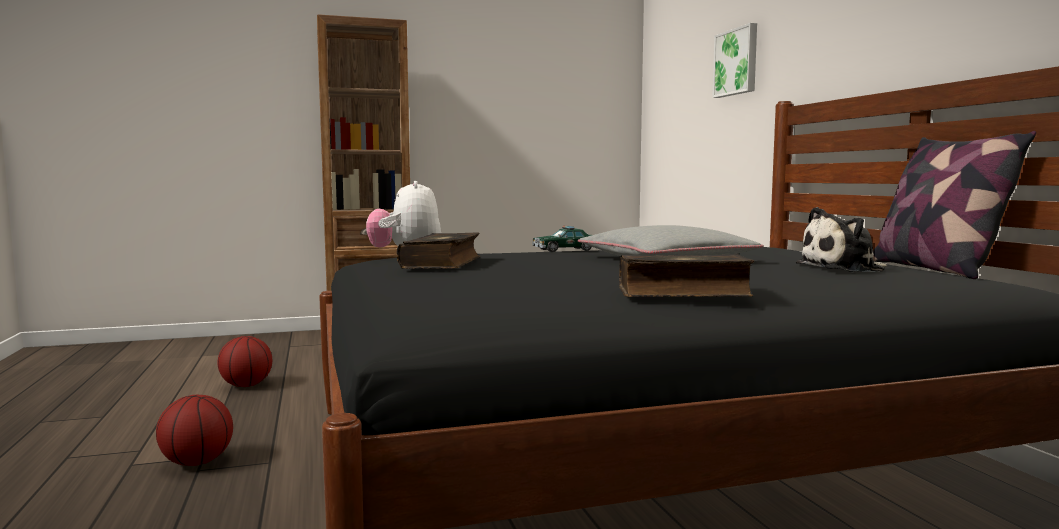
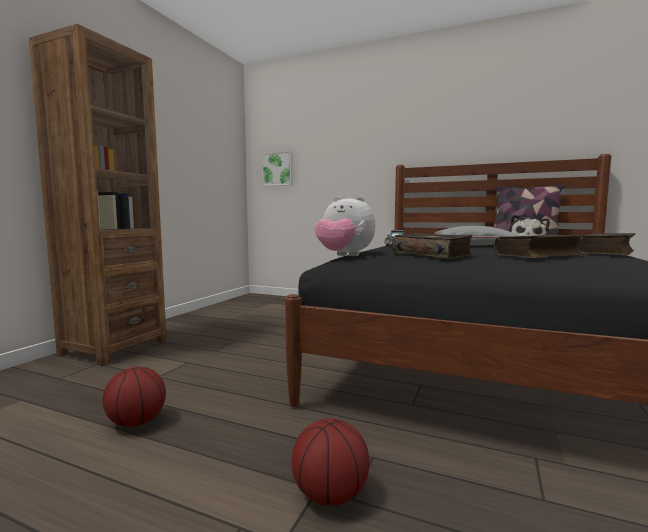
camera: 50 degrees left, 0 degrees up
picture [712,23,757,98] -> picture moved to [262,151,293,186]
none -> book [494,235,583,258]

